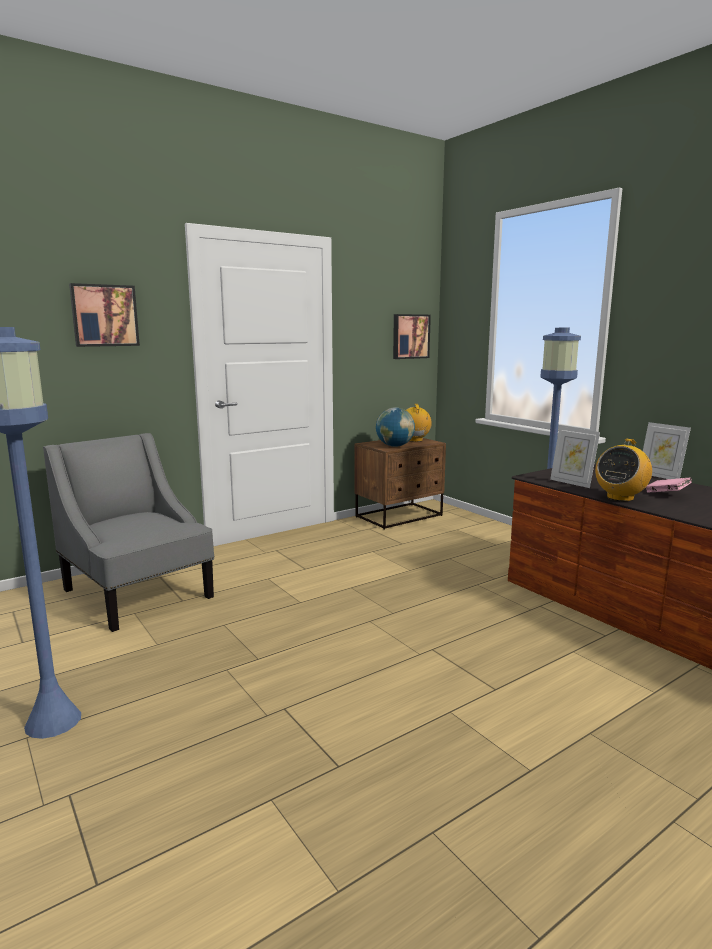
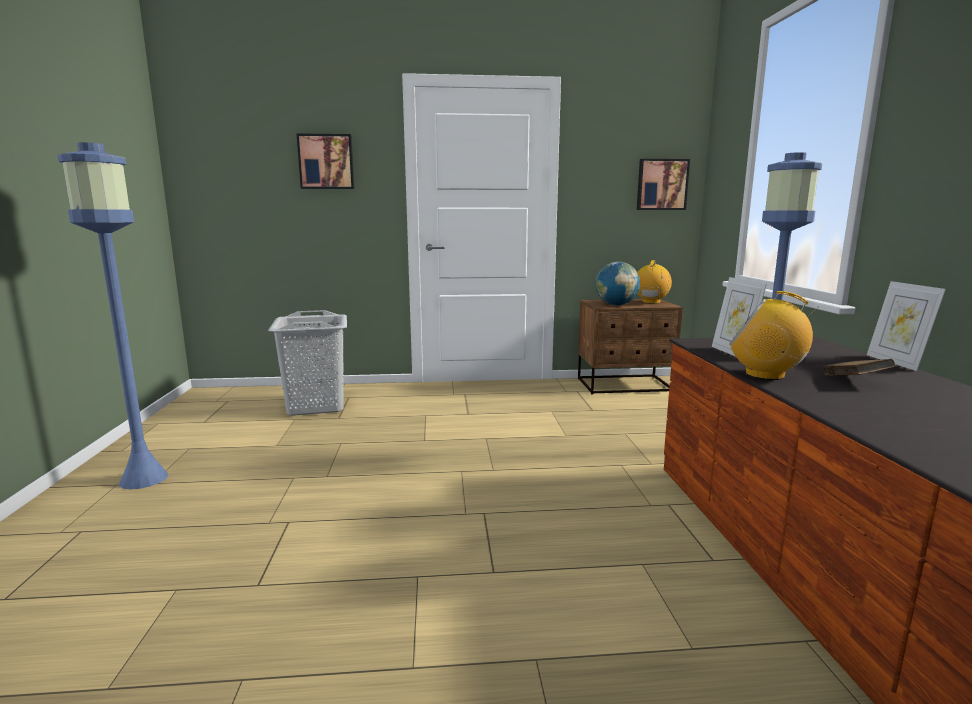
camera: 30 degrees right, 0 degrees up
grey armchair [43,433,215,632] -> grey laundry basket [268,310,347,416]
radio [595,439,652,501] -> radio turned 45 degrees clockwise [729,291,818,380]
pink book [646,478,692,493] -> brown book [822,359,895,376]

